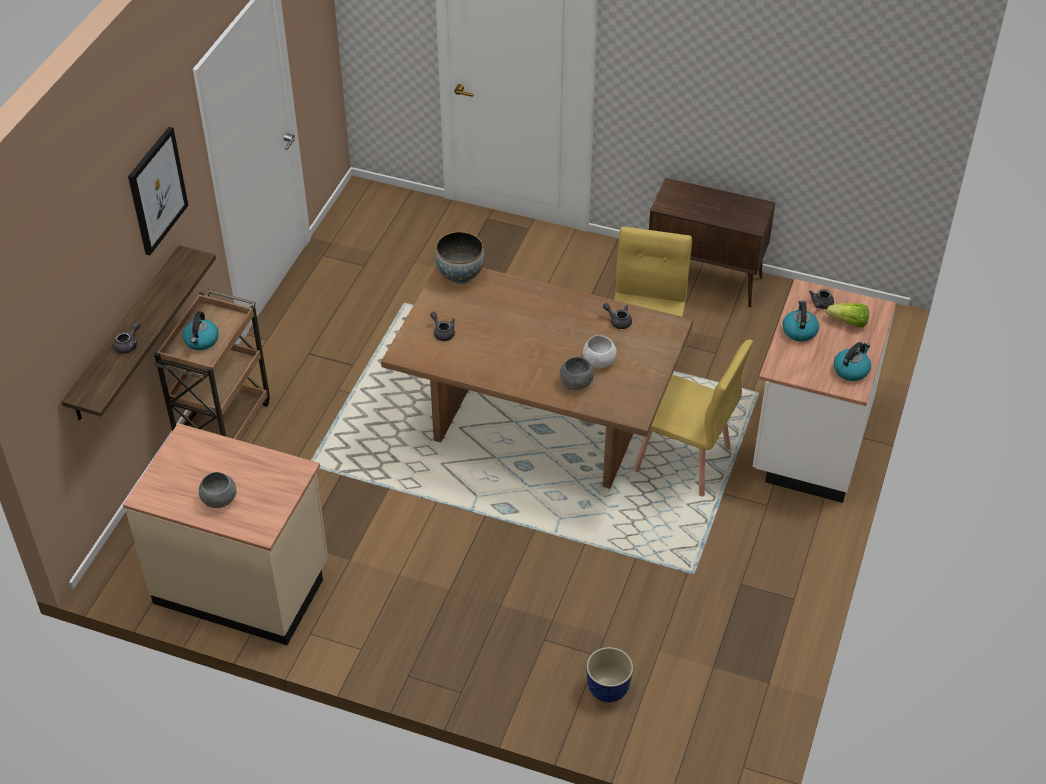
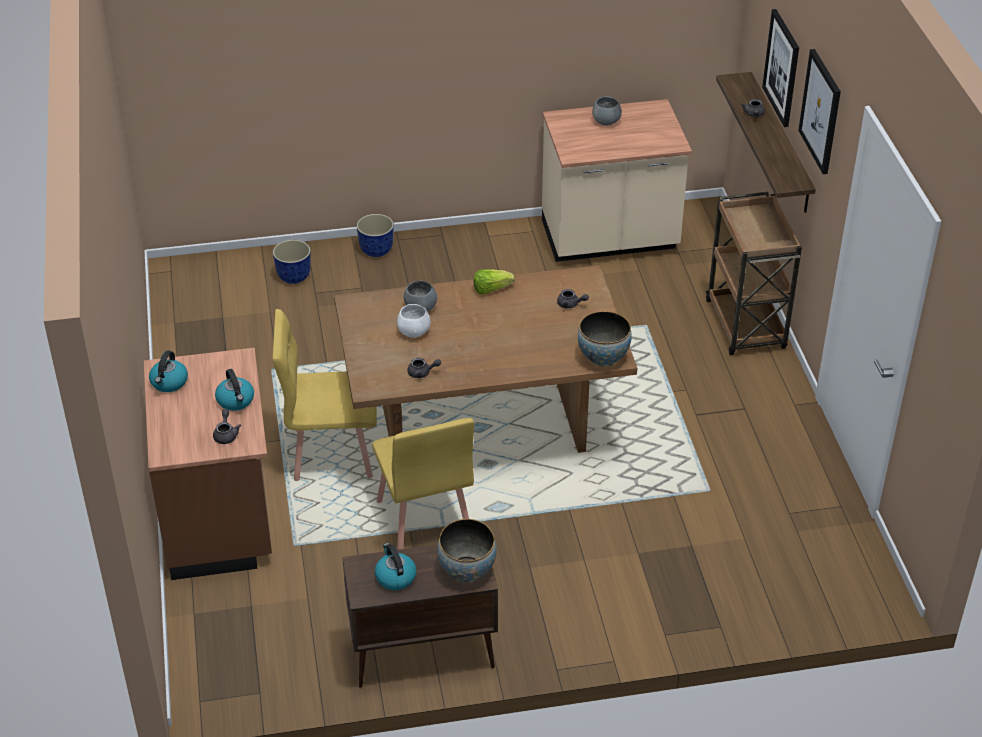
camera: 150 degrees right, 5 degrees down
kettle [182,311,219,350] -> kettle moved to [375,543,416,590]
white counter [752,279,896,503] -> brown counter [144,348,272,580]
lettuce [826,303,869,328] -> lettuce moved to [474,269,515,294]
none -> planter [357,214,394,257]
none -> bowl [437,519,497,582]
none -> picture [762,9,799,127]

